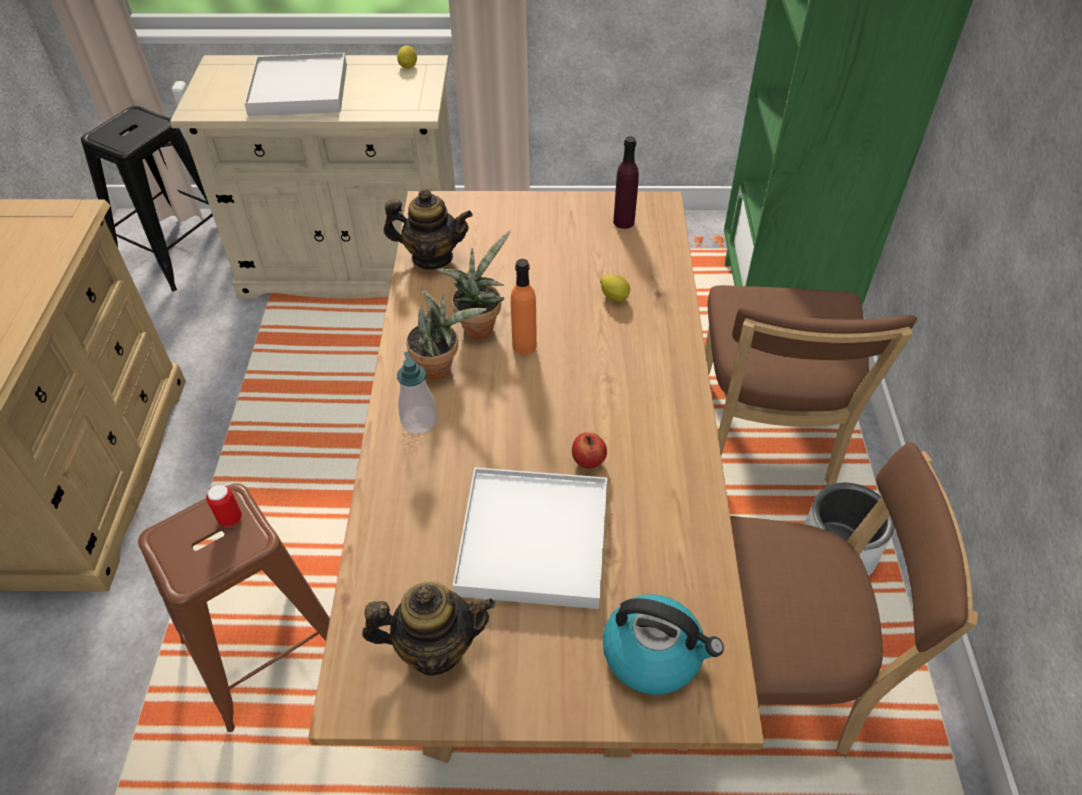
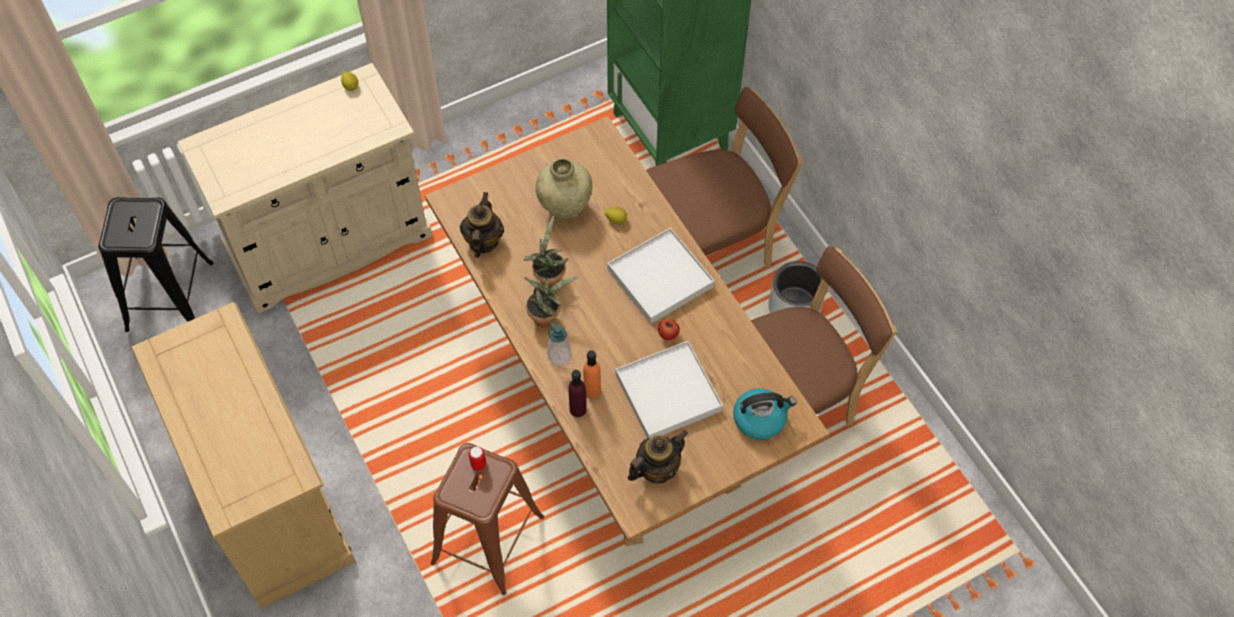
camera: 30 degrees left, 10 degrees up
white tray [244,53,347,116] -> white tray moved to [608,228,715,324]
teapot [384,189,473,269] -> teapot turned 60 degrees counterclockwise [460,192,504,258]
orange bottle [511,259,537,355] -> orange bottle moved to [583,350,601,398]
purple bottle [613,136,639,229] -> purple bottle moved to [568,370,587,417]
brown chair [705,285,917,486] -> brown chair turned 90 degrees counterclockwise [646,87,803,267]
none -> beige vase [536,159,592,220]

